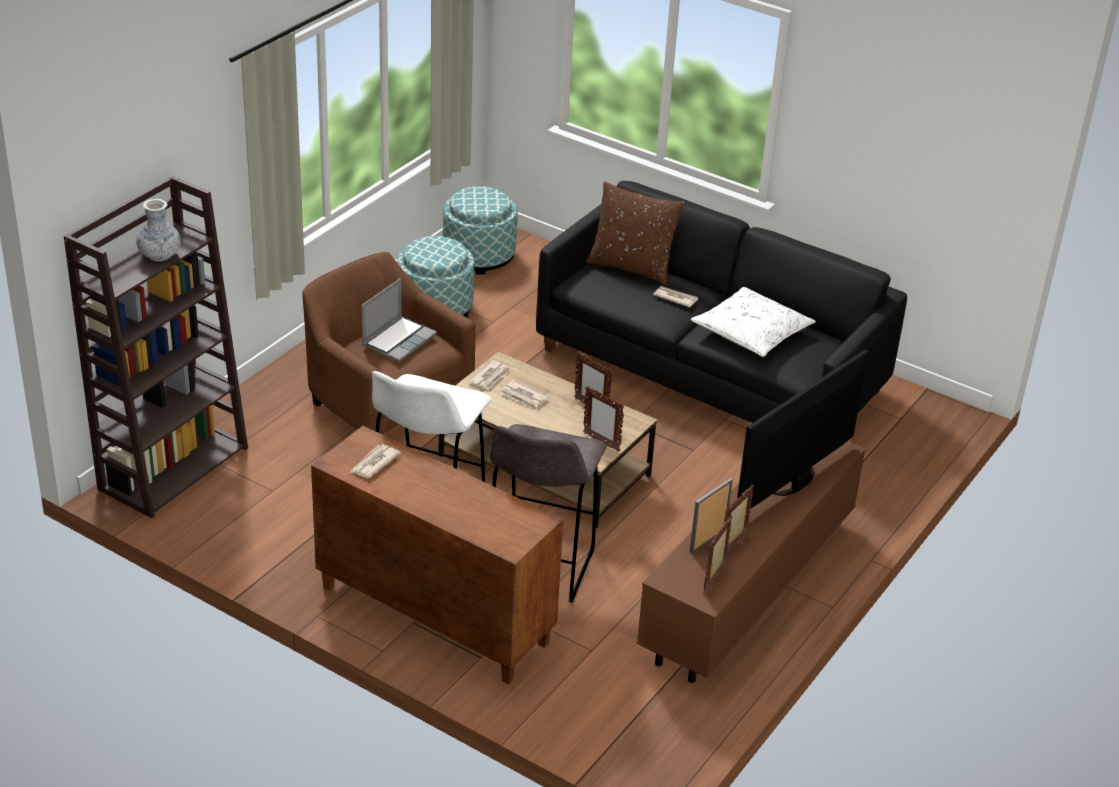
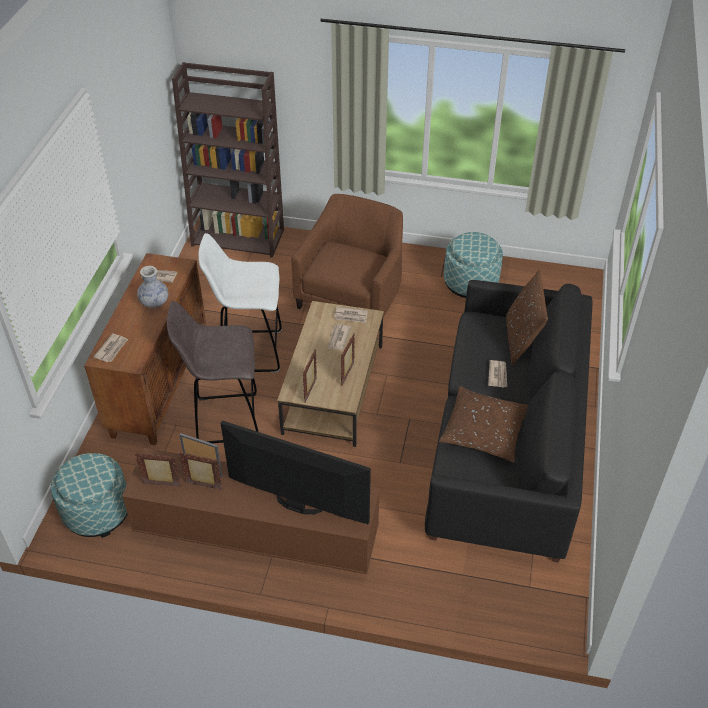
camera: 70 degrees right, 10 degrees up
vase [136,199,181,261] -> vase moved to [137,266,168,308]
laptop [362,278,437,362] -> none
ottoman [443,186,517,275] -> ottoman moved to [51,453,127,538]
white pillow [691,287,816,357] -> brown pillow [439,386,528,463]
none -> newspaper [93,334,128,362]

